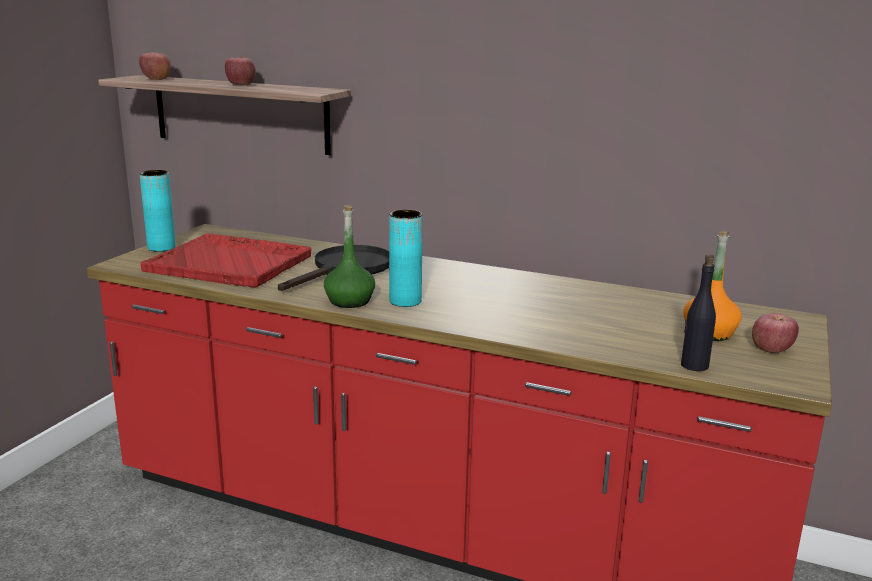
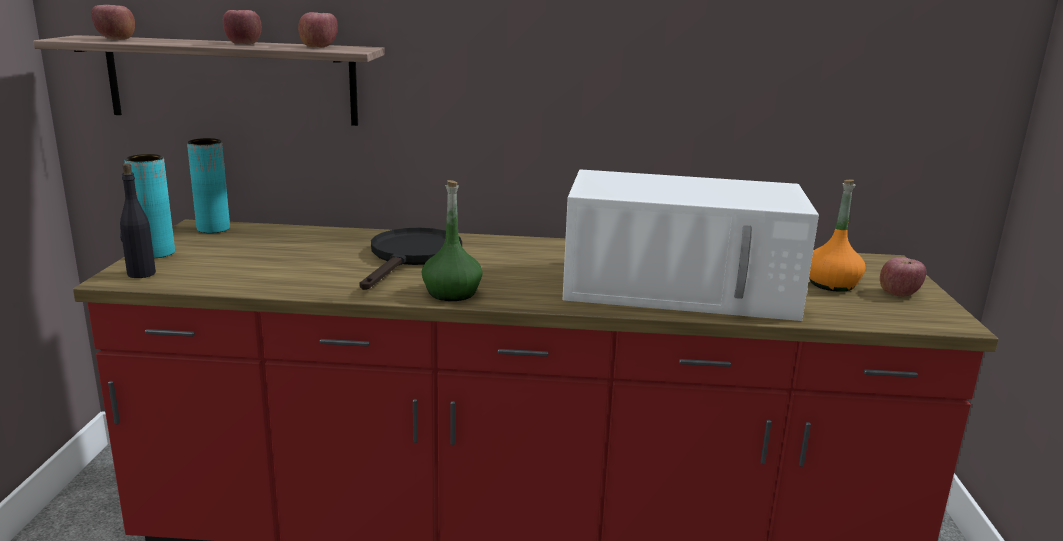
camera: 20 degrees left, 0 degrees up
red tray [140,234,311,288] -> none
turquoise vase [389,210,423,307] -> turquoise vase moved to [187,138,230,233]
black bottle [681,254,716,371] -> black bottle moved to [120,163,156,278]
none -> apple [298,12,338,47]
none -> white microwave [563,169,819,321]

